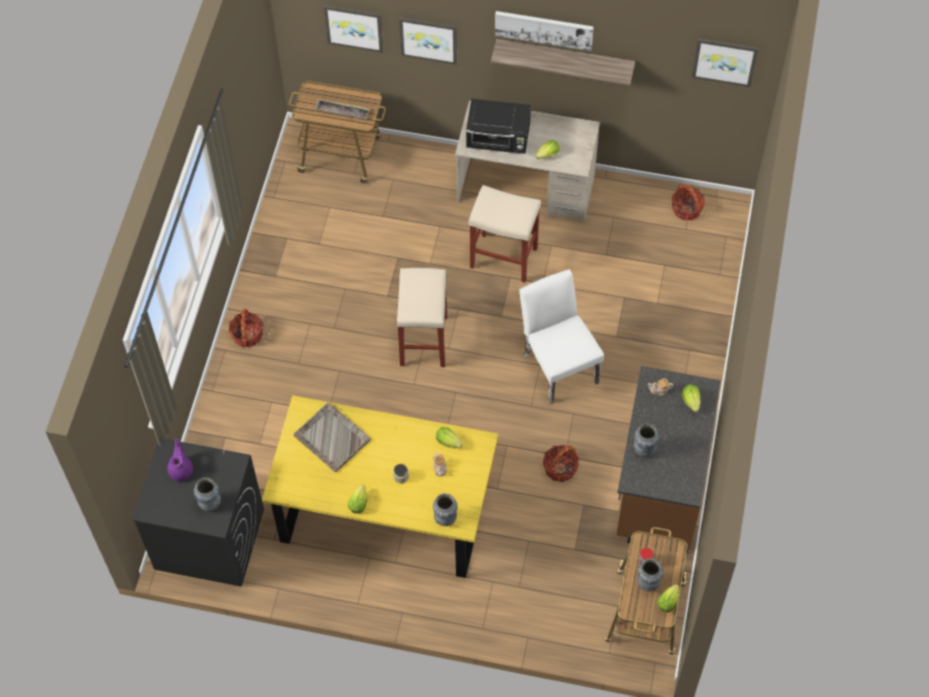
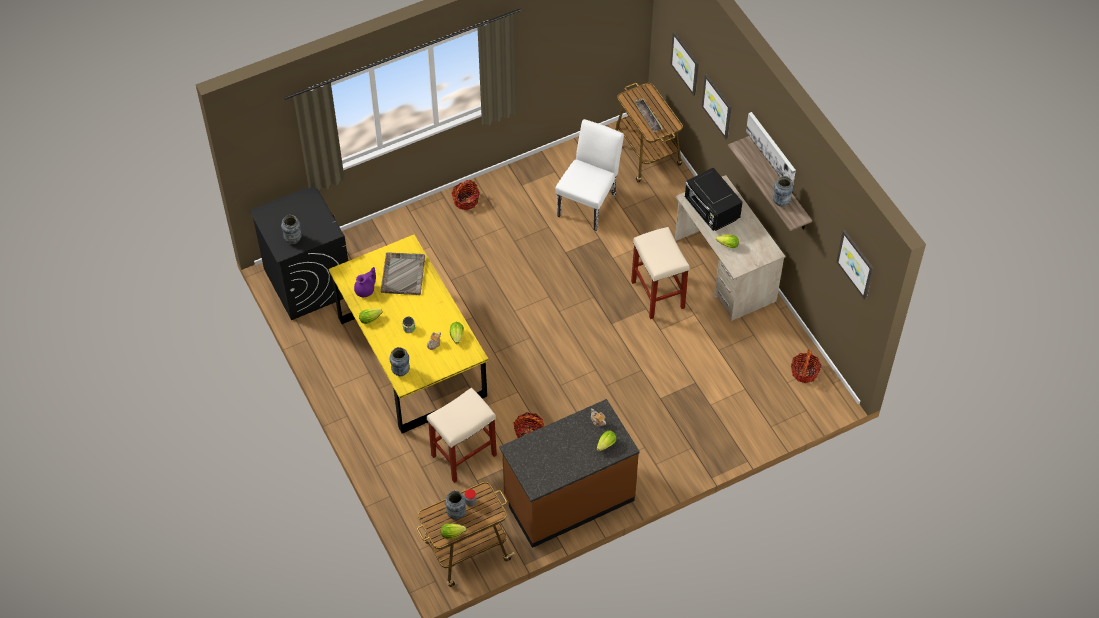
camera: 50 degrees right, 5 degrees down
purple teapot [167,439,193,481] -> purple teapot moved to [354,267,376,297]
beige stool [396,268,447,367] -> beige stool moved to [427,388,497,483]
white chair [519,269,604,404] -> white chair moved to [555,119,624,231]
vase [634,423,659,457] -> vase moved to [773,176,794,207]

